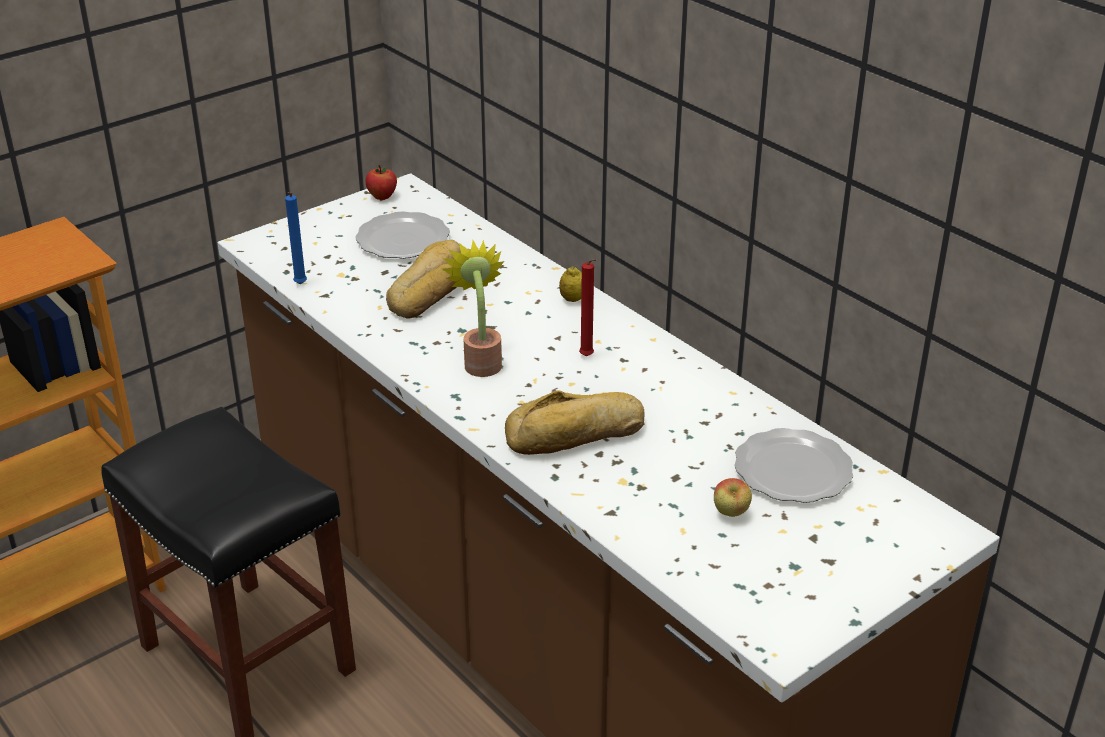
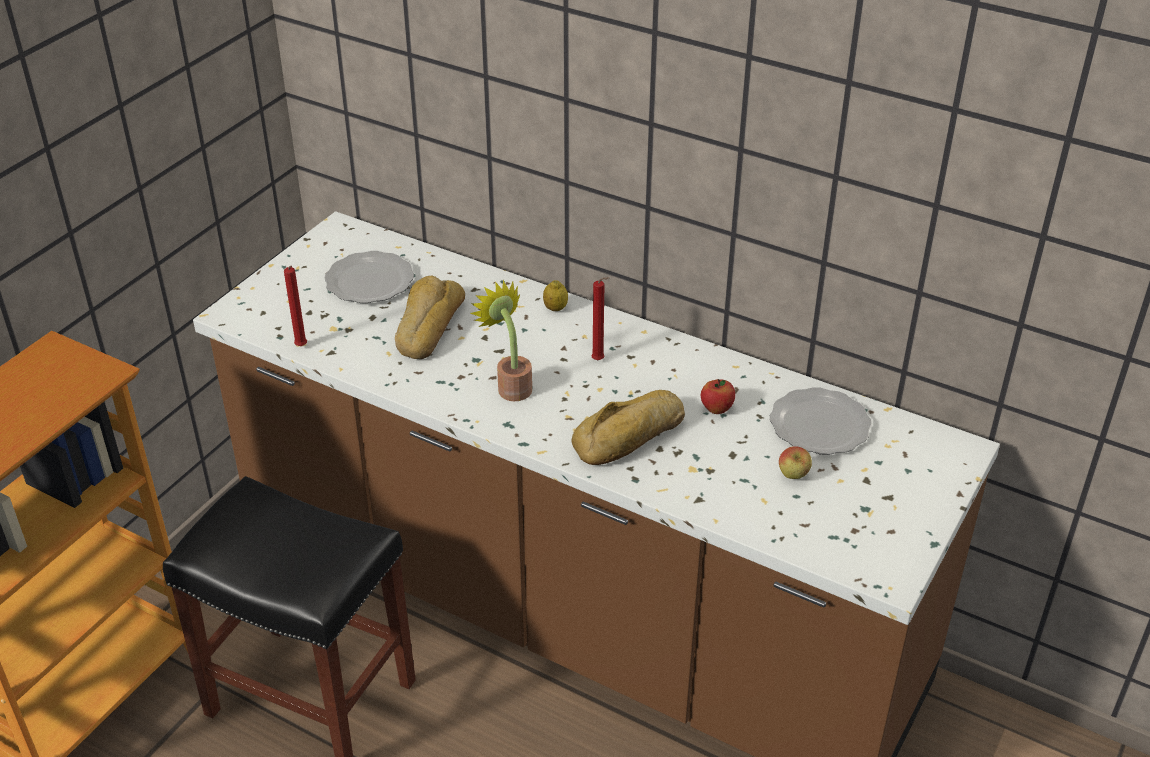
camera: 20 degrees left, 5 degrees up
blue candle [285,192,307,284] -> red candle [284,266,307,346]
apple [365,165,397,200] -> apple moved to [701,379,735,414]

